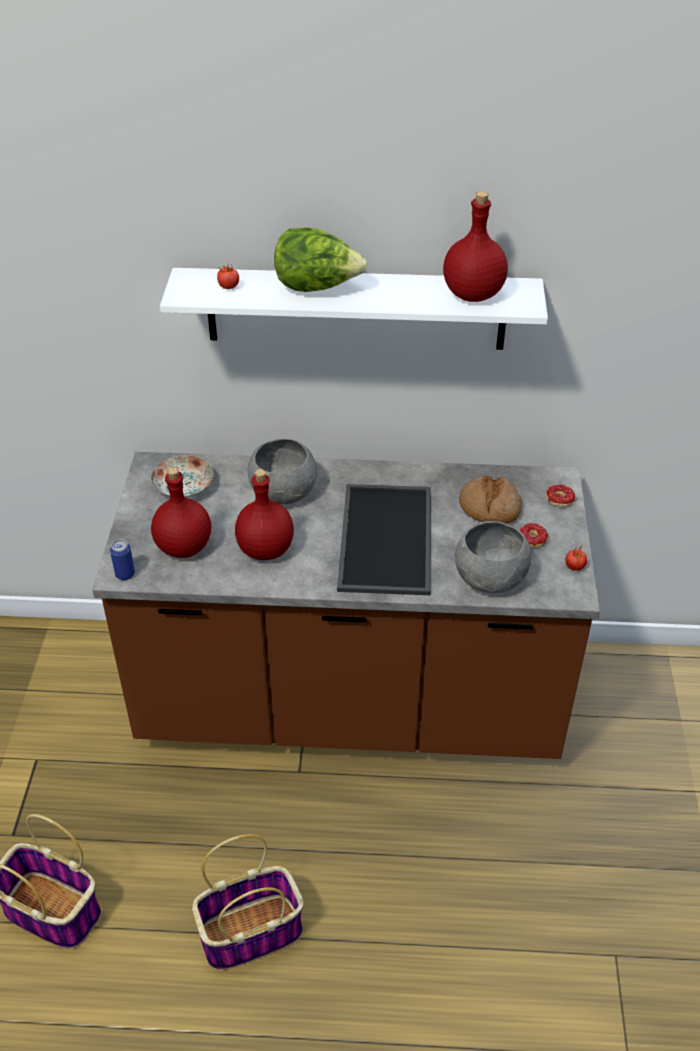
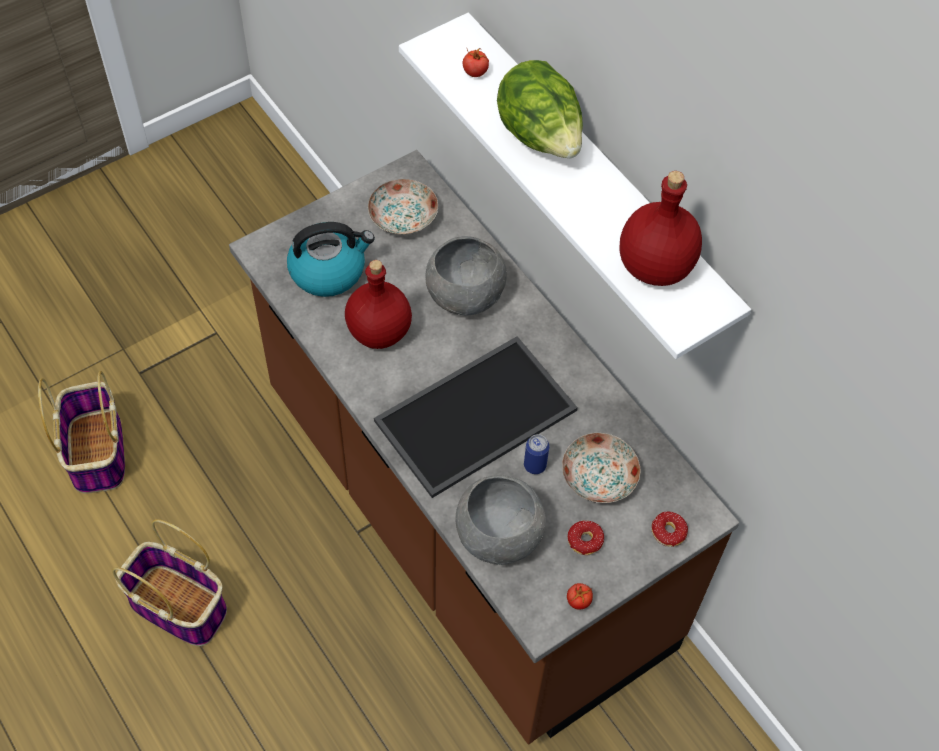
camera: 50 degrees right, 15 degrees up
can [110,539,135,580] -> can moved to [524,434,549,474]
red bottle [151,467,211,558] -> kettle [287,222,375,297]
bread [459,475,522,524] -> plate [562,433,641,503]

